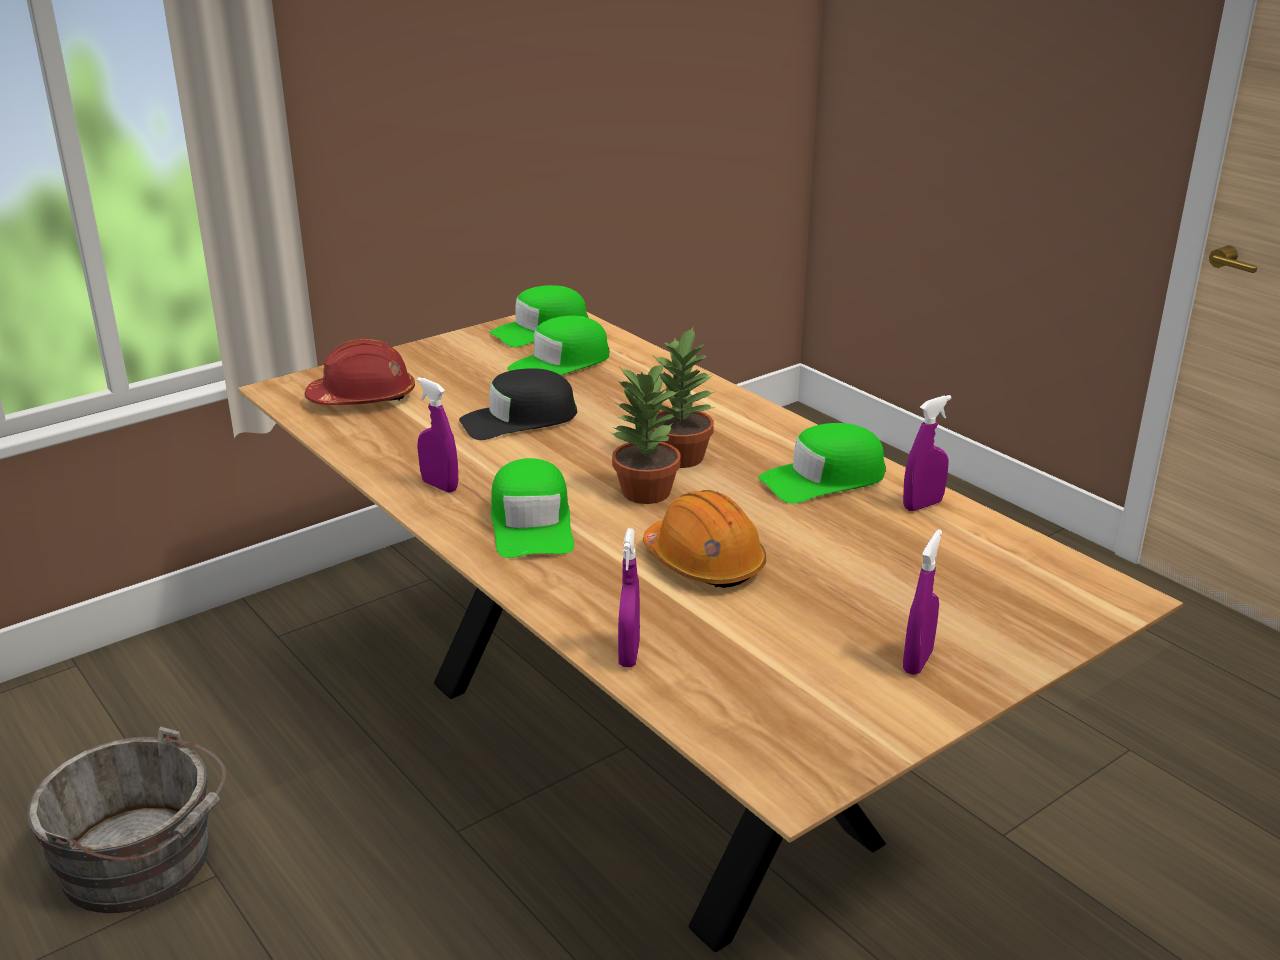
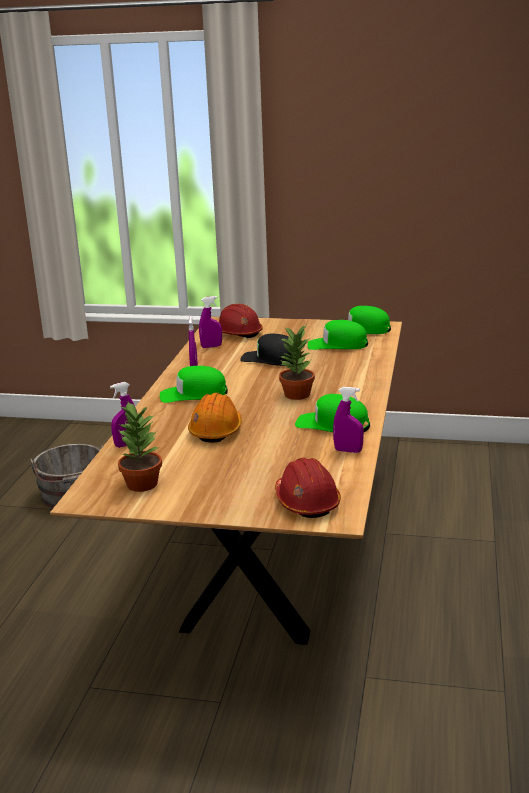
camera: 50 degrees right, 5 degrees down
green cap [491,458,574,558] -> green cap turned 45 degrees clockwise [160,366,228,403]
potted plant [609,363,681,504] -> potted plant moved to [118,402,162,492]
purple spray bottle [903,529,942,675] -> purple spray bottle moved to [199,296,222,348]
none -> red hard hat [275,458,341,518]

